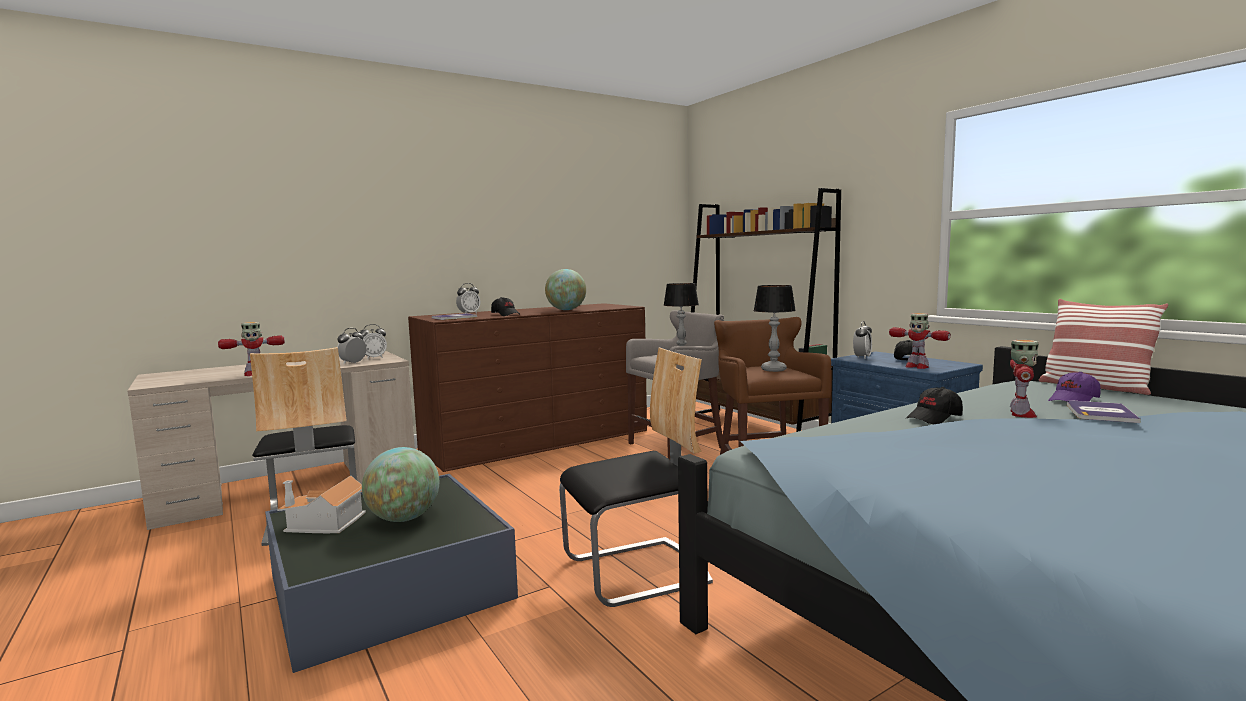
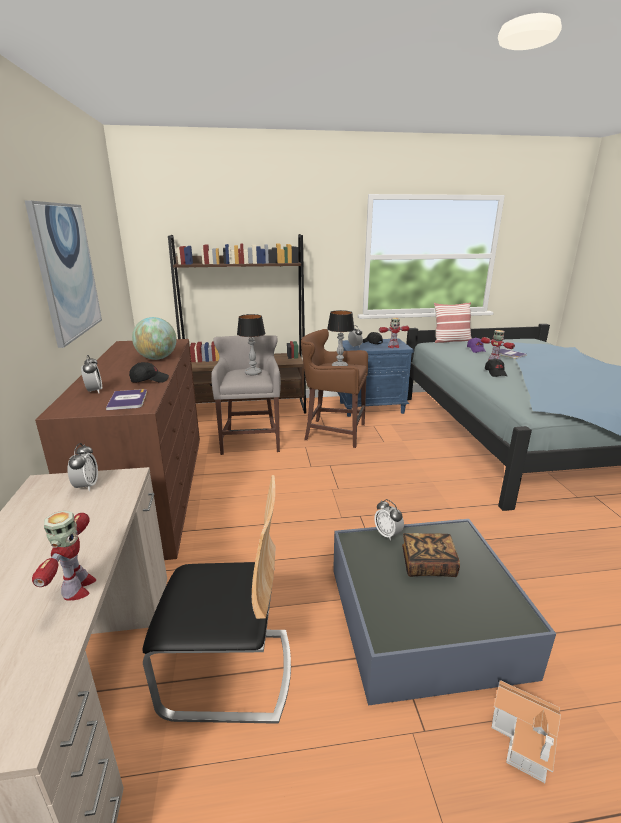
camera: 65 degrees left, 15 degrees up
toy house [277,476,366,533] -> toy house moved to [491,680,561,783]
alarm clock [337,328,366,364] -> alarm clock moved to [374,499,404,541]
globe [362,447,439,522] -> book [402,533,460,577]
chair [559,348,713,607] -> none
none -> picture [25,201,102,348]

